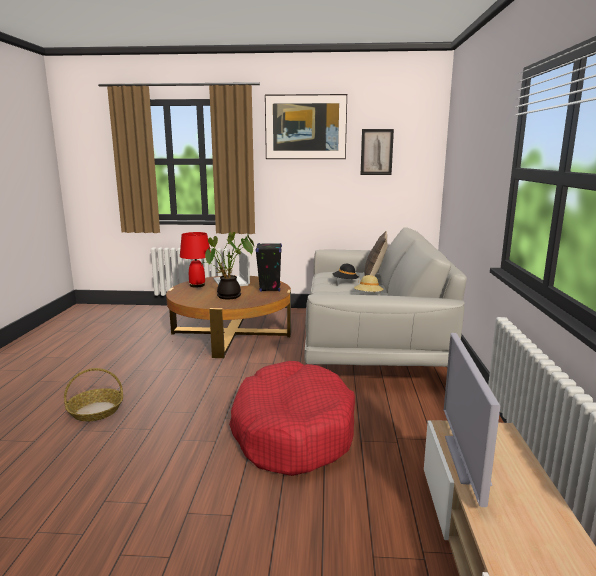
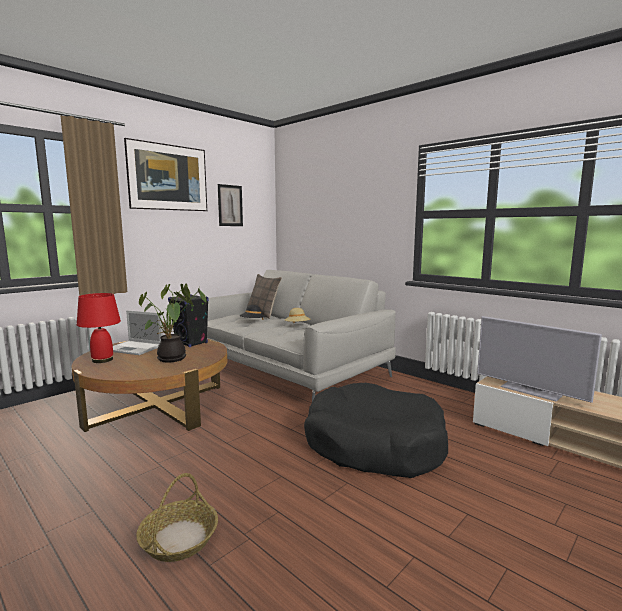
camera: 50 degrees left, 5 degrees down
red dog bed [229,361,355,476] -> black dog bed [304,383,448,478]

